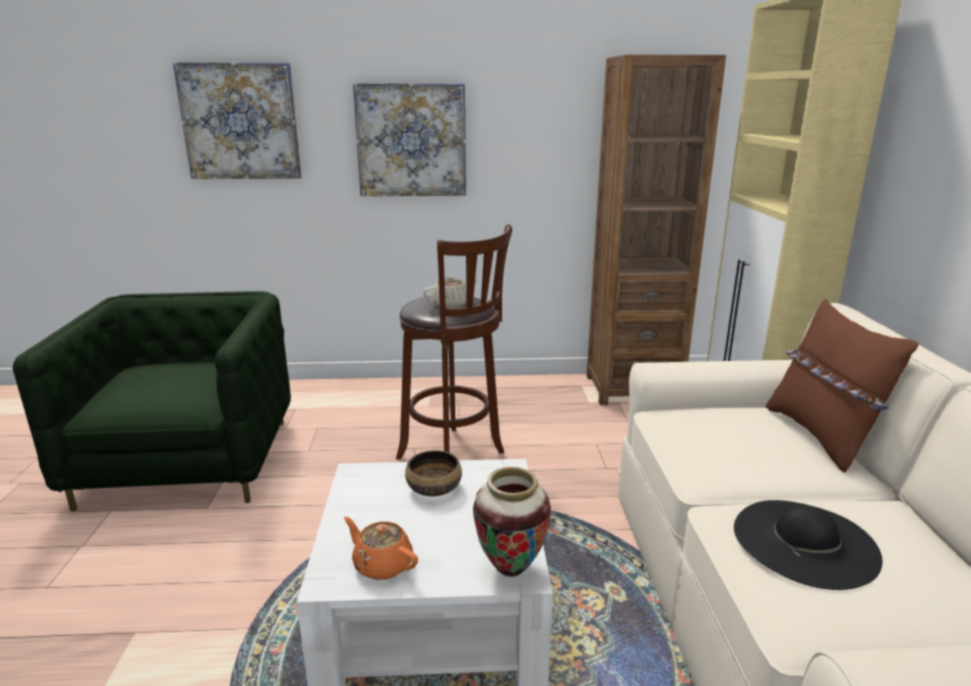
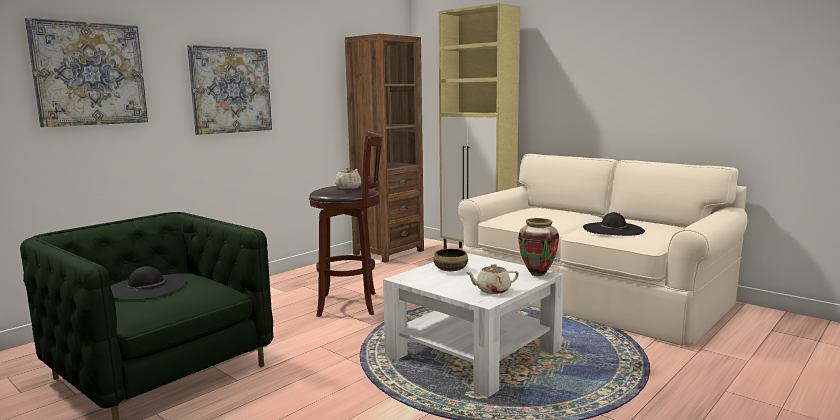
camera: 45 degrees left, 10 degrees down
orange teapot [344,517,418,580] -> beige teapot [466,264,519,294]
brown pillow [766,299,919,473] -> none
none -> black hat [111,266,187,300]

